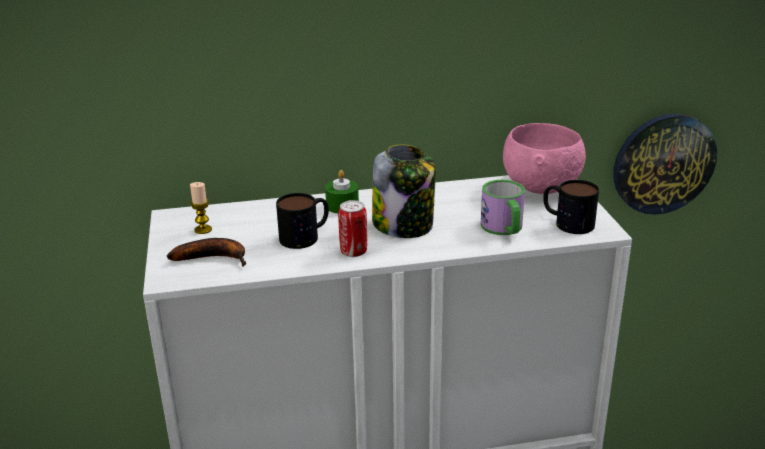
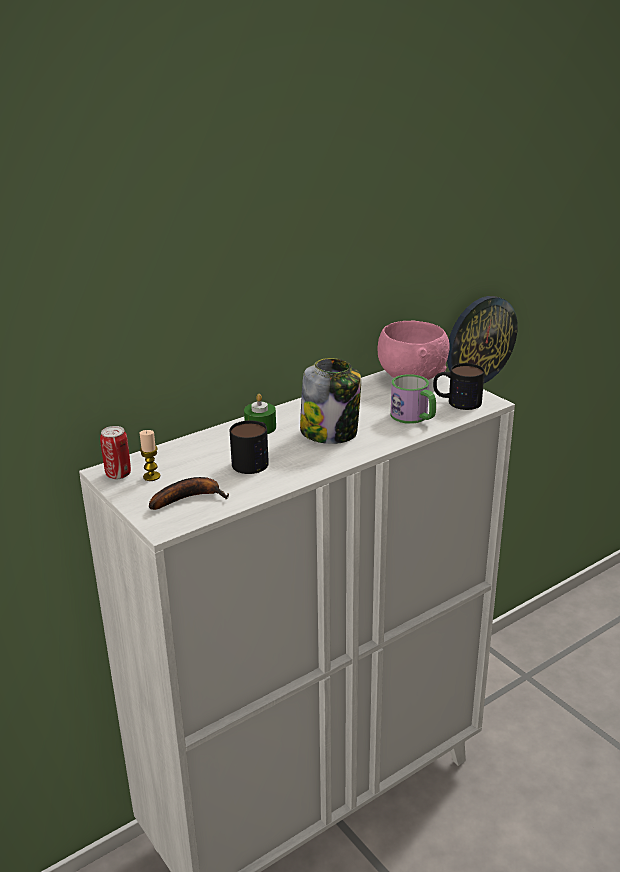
camera: 25 degrees left, 0 degrees up
can [338,200,367,257] -> can moved to [100,426,131,479]

